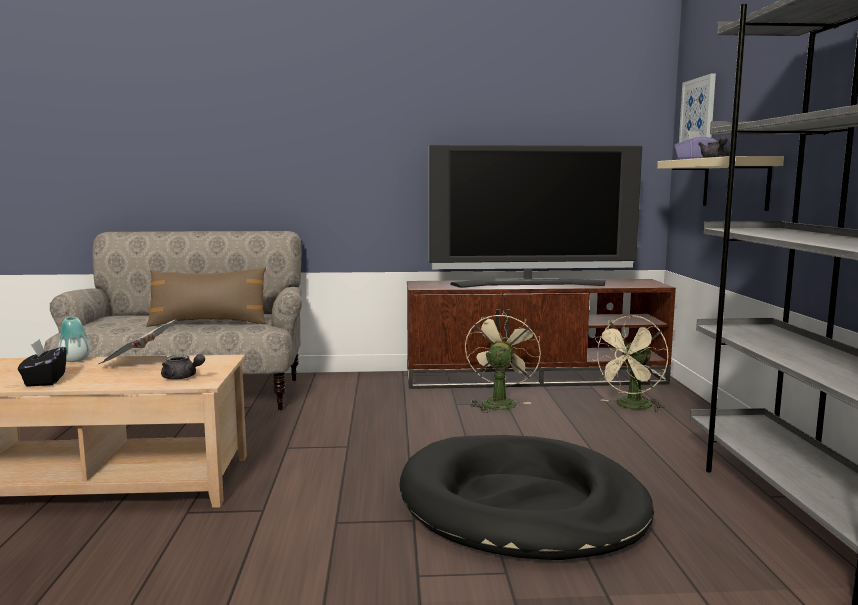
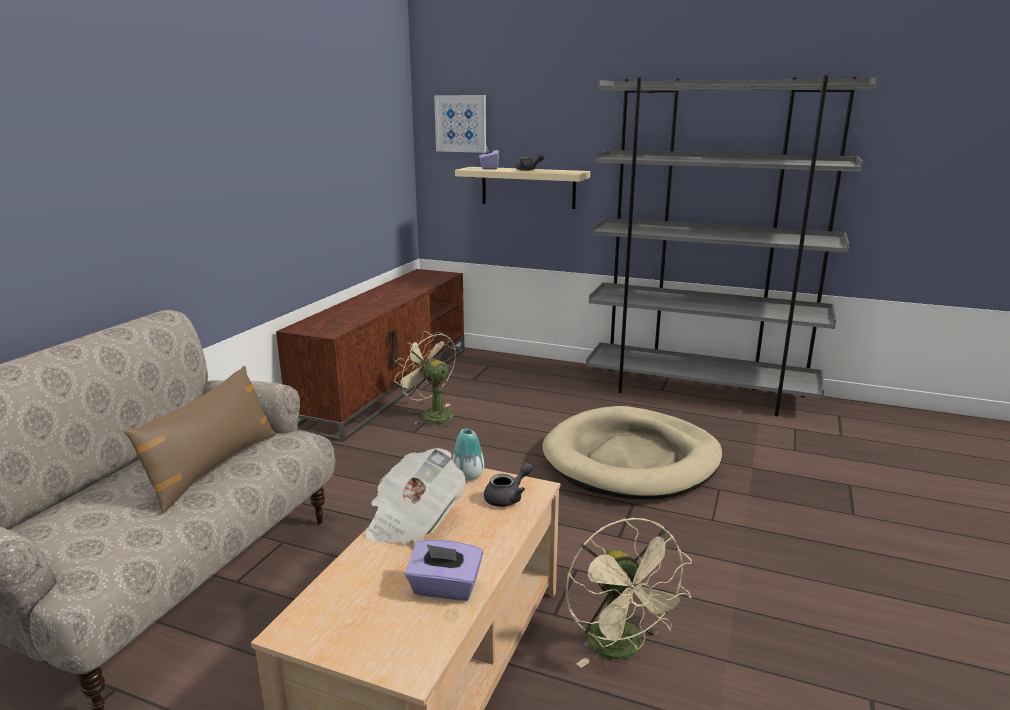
camera: 65 degrees left, 10 degrees up
black tissue box [18,339,67,387] -> purple tissue box [405,540,483,601]
vase [58,317,90,362] -> vase moved to [452,429,484,481]
black dog bed [400,435,654,560] -> beige dog bed [542,406,722,500]
television [429,145,642,288] -> none
beige fan [590,315,668,413] -> beige fan moved to [566,518,692,668]

